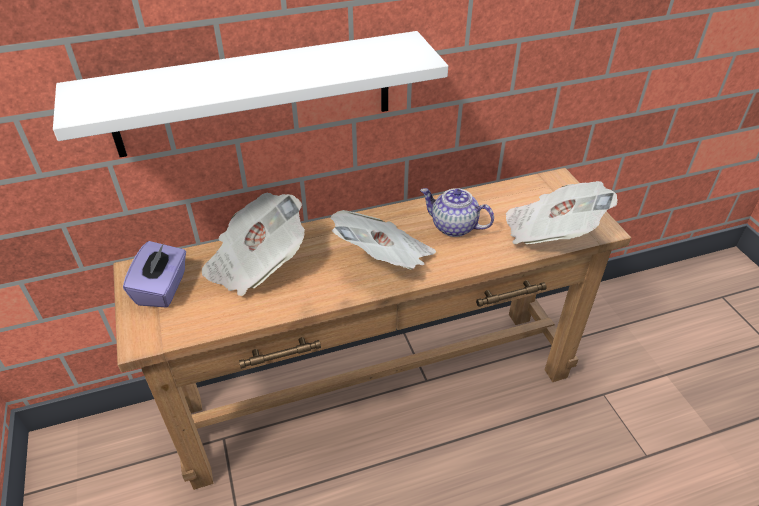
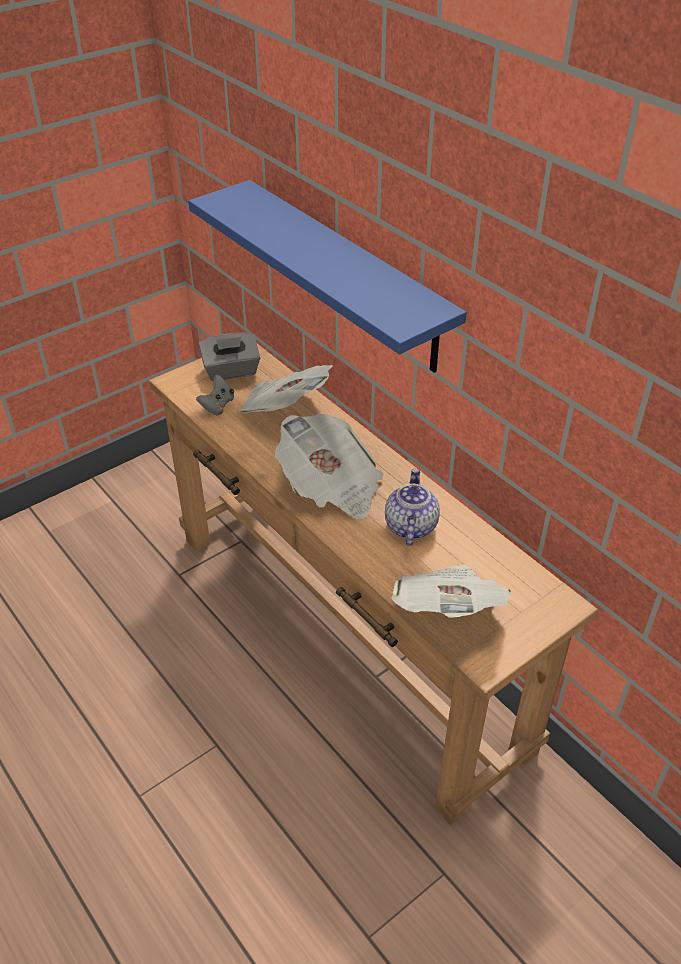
camera: 70 degrees right, 0 degrees up
white shelf [53,31,448,157] -> blue shelf [188,180,467,373]
purple tissue box [123,241,186,308] -> grey tissue box [199,333,260,381]
none -> grey game controller [196,375,234,415]

